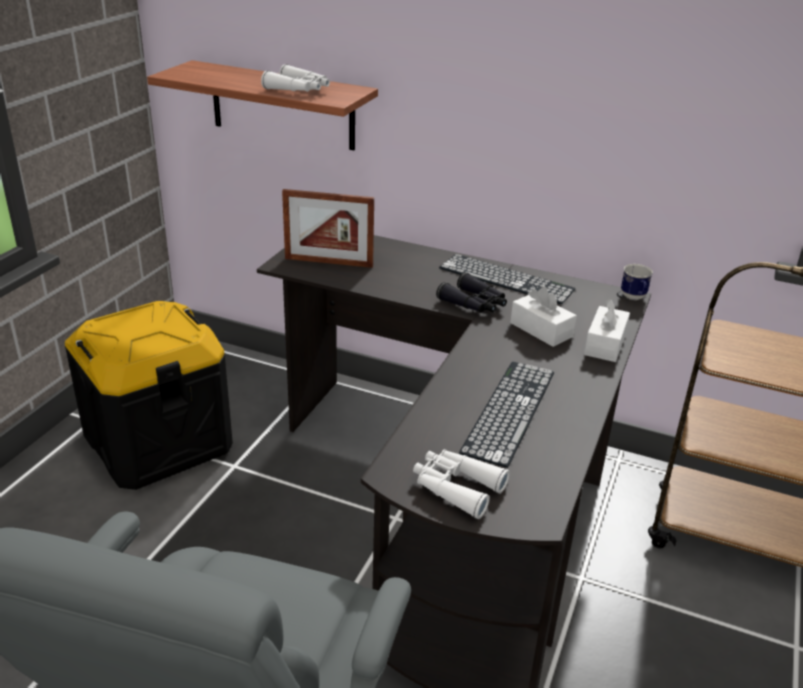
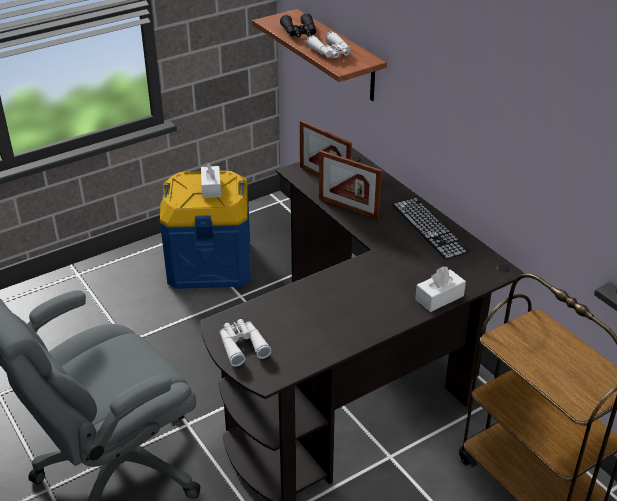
camera: 35 degrees right, 5 degrees up
black storage box [65,301,233,490] -> blue storage box [160,171,250,289]
black binoculars [436,272,507,313] -> black binoculars moved to [280,13,316,38]
keyboard [459,362,554,468] -> none
white tissue box [510,287,577,347] -> white tissue box moved to [201,162,221,198]
mug [621,264,653,300] -> none
none -> picture frame [319,150,382,220]

